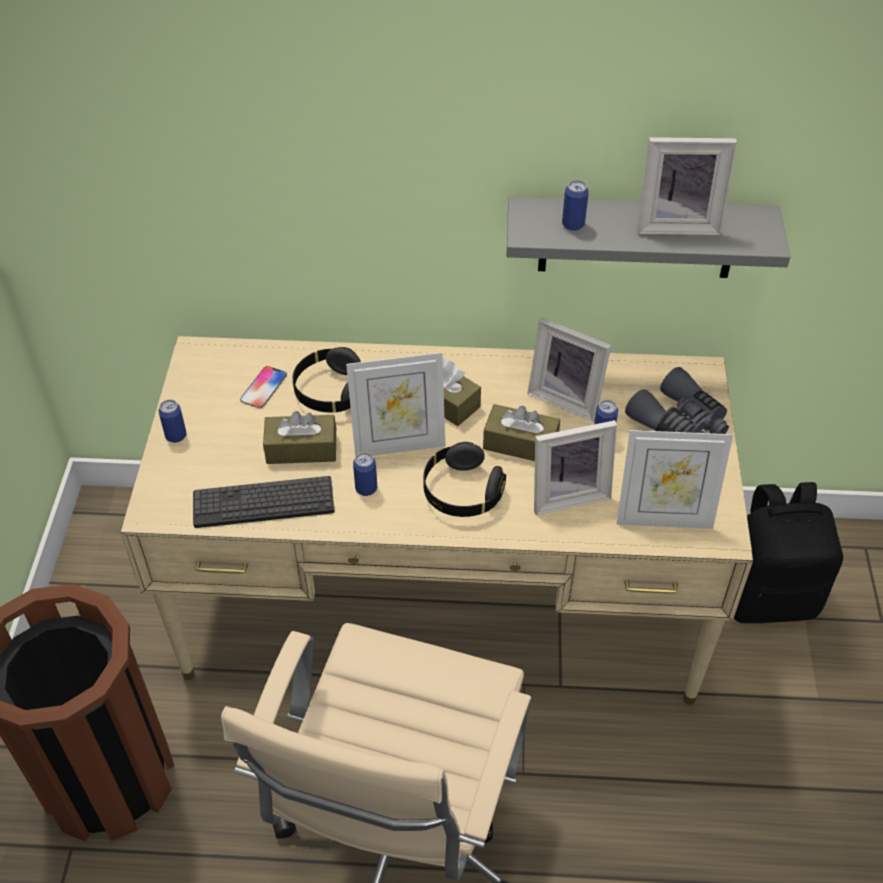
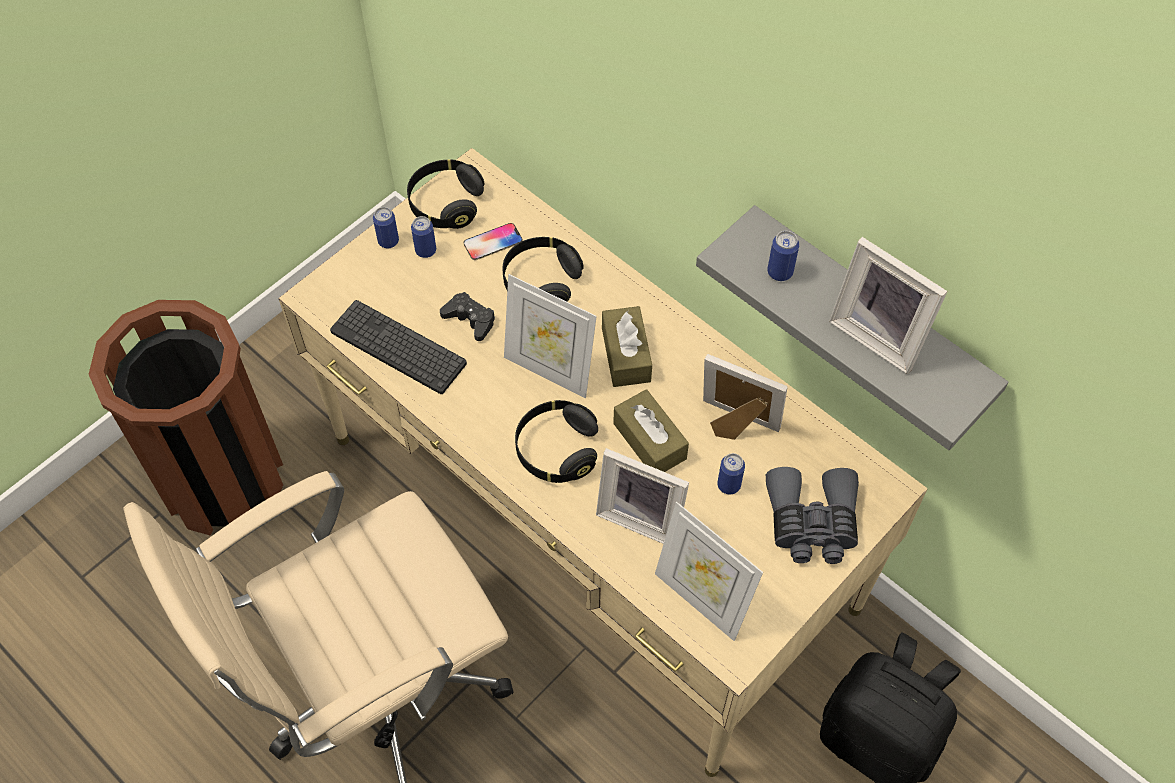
camera: 40 degrees right, 10 degrees up
brown tissue box [263,411,336,464] -> black game controller [440,292,495,341]
can [353,452,377,496] -> can moved to [411,216,436,258]
picture frame [527,318,611,422] -> picture frame turned 135 degrees clockwise [703,354,788,440]
none -> black headphones [407,160,484,229]

